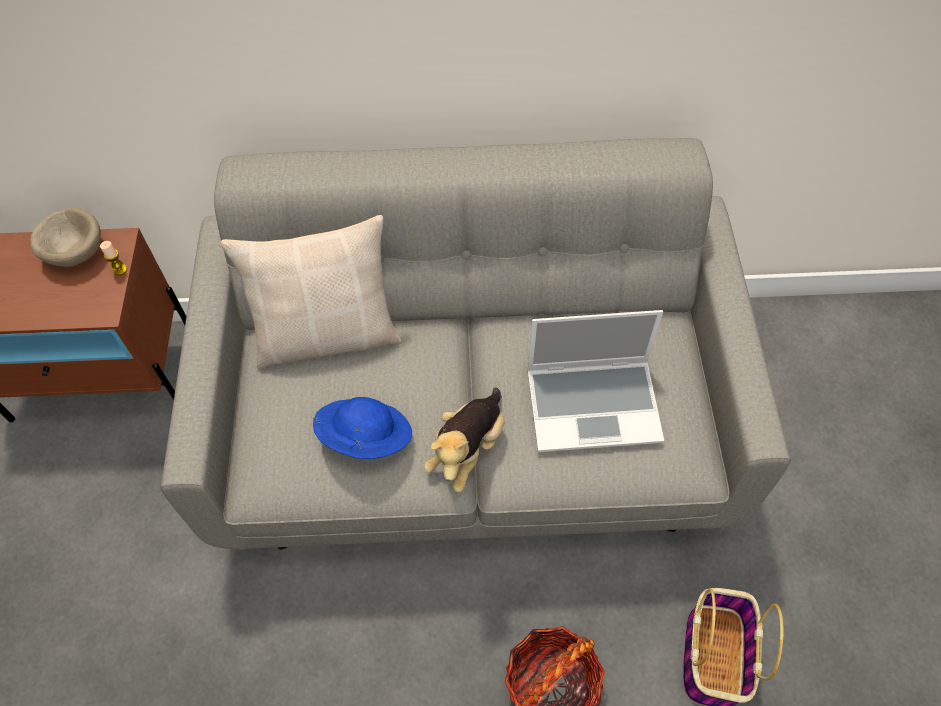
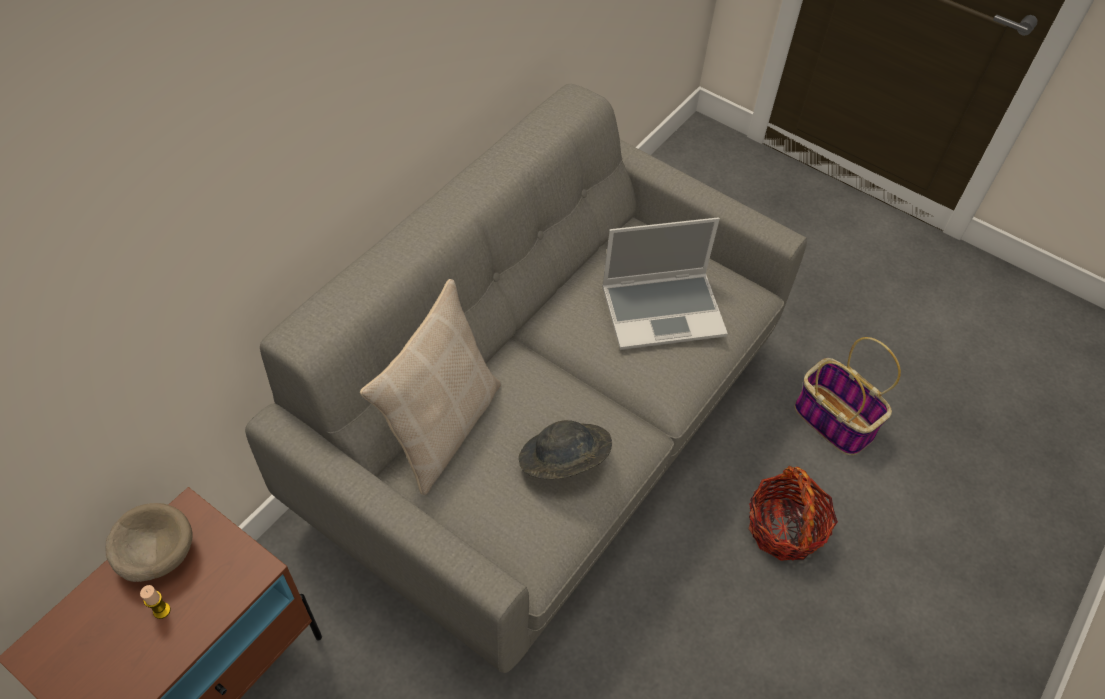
camera: 55 degrees left, 5 degrees down
candle [100,241,127,275] -> candle moved to [140,585,171,619]
blue hat [313,397,412,459] -> grey hat [518,420,612,480]
plush toy [424,387,505,492] -> none
laptop [527,310,664,452] -> laptop turned 45 degrees clockwise [602,217,728,350]

